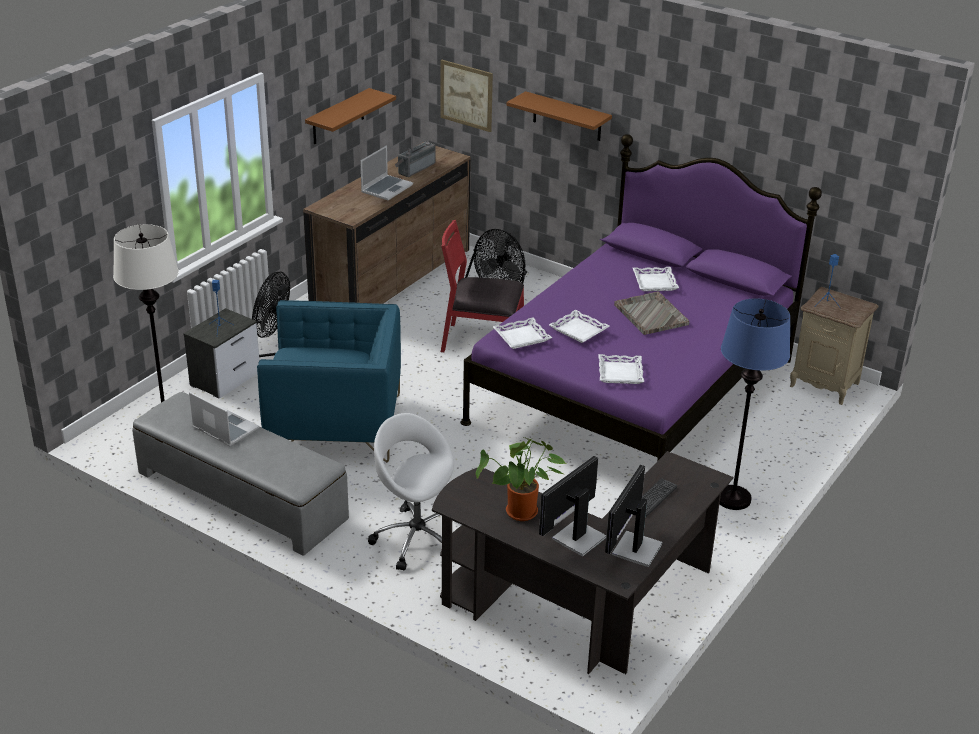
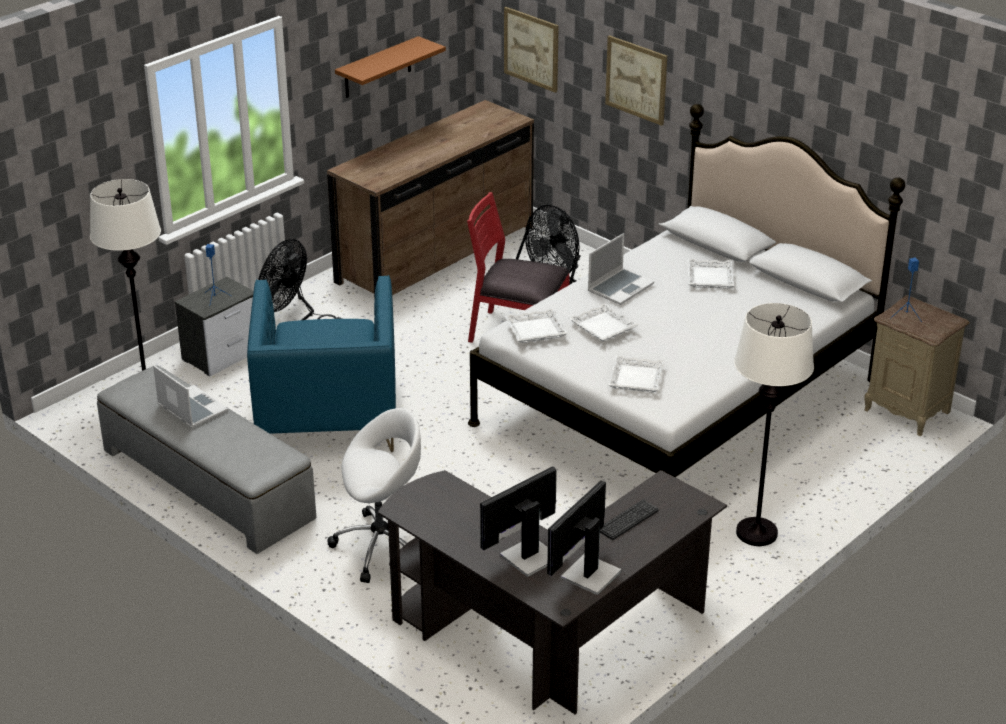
camera: 10 degrees right, 0 degrees up
blue armchair [257,300,401,463] -> blue armchair turned 75 degrees clockwise [247,275,396,453]
laptop [360,145,413,200] -> laptop moved to [588,233,654,305]
white office chair [368,413,454,570] -> white office chair turned 135 degrees clockwise [328,408,421,583]
radio [395,141,436,177] -> none
purple bed [461,134,822,461] -> white bed [468,104,905,477]
potted plant [476,437,566,521] -> none
brown shelf [507,91,612,141] -> picture [605,35,667,126]
grey tray [614,291,690,335] -> none
blue floor lamp [720,298,790,510] -> white floor lamp [734,303,814,546]

